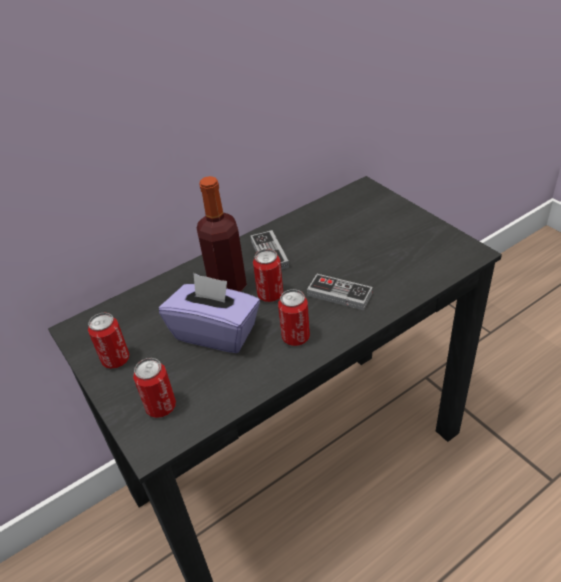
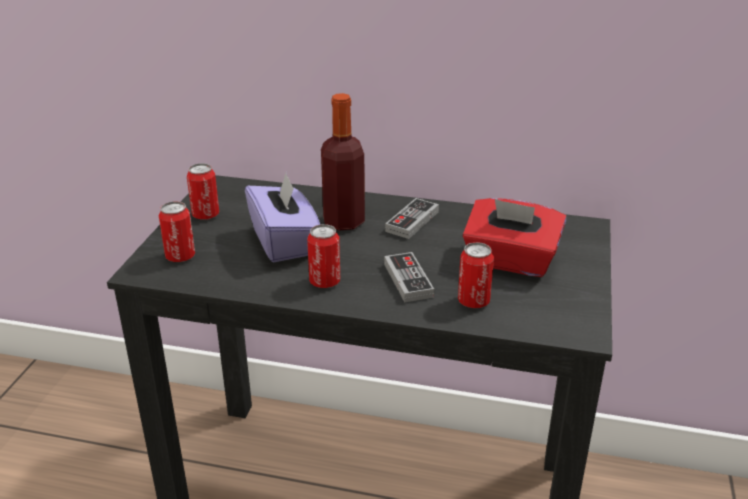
camera: 45 degrees right, 10 degrees down
can [253,249,283,302] -> can moved to [458,242,494,308]
none -> red tissue box [462,198,566,277]

